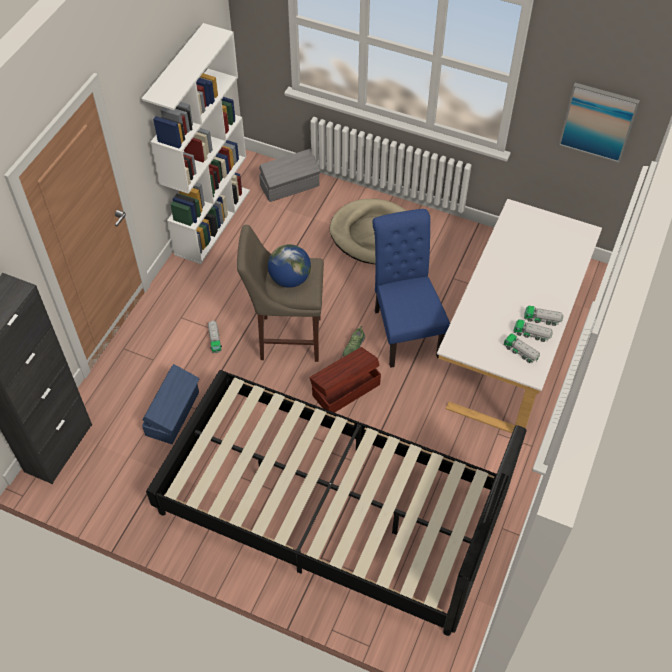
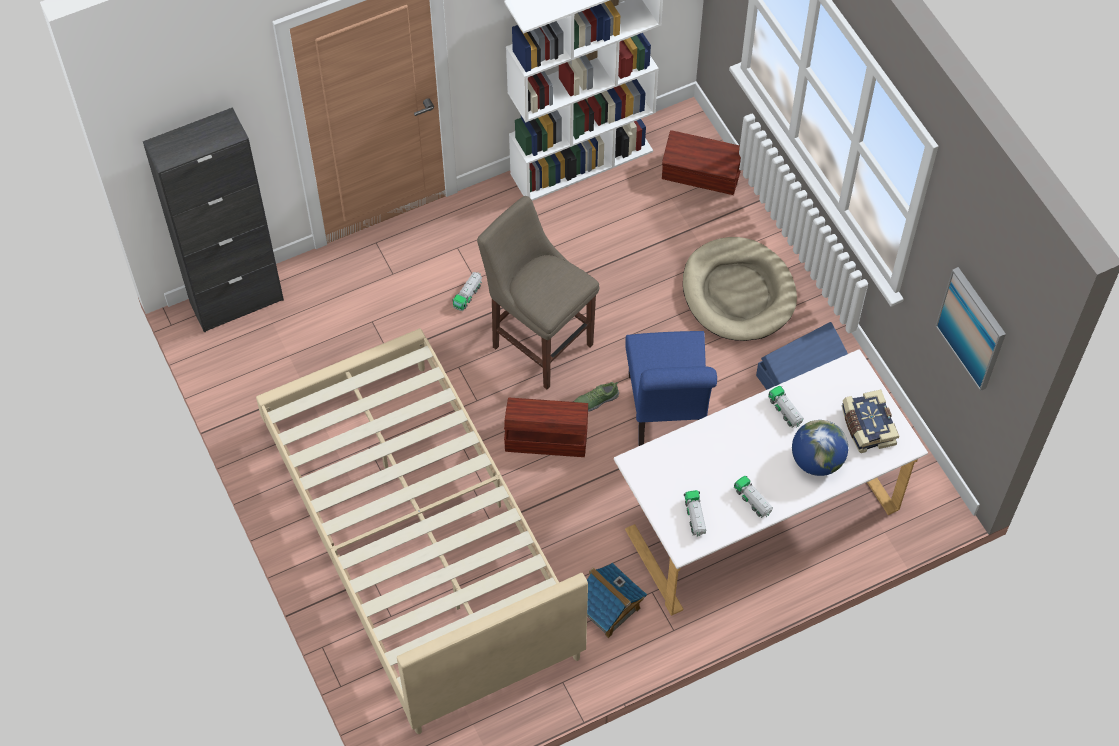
camera: 40 degrees right, 5 degrees up
blue storage box [142,364,200,444] -> blue storage box moved to [756,322,848,390]
black bed [146,370,526,636] -> beige bed [256,328,588,734]
grey storage box [259,149,320,202] -> brown storage box [662,130,741,195]
globe [268,244,311,288] -> globe moved to [792,420,848,476]
blue chair [372,209,450,368] -> blue chair turned 150 degrees clockwise [625,331,717,446]
toy truck [513,319,553,342] -> toy truck moved to [768,386,804,428]
none -> toy house [587,563,647,638]
none -> book [841,389,899,453]

